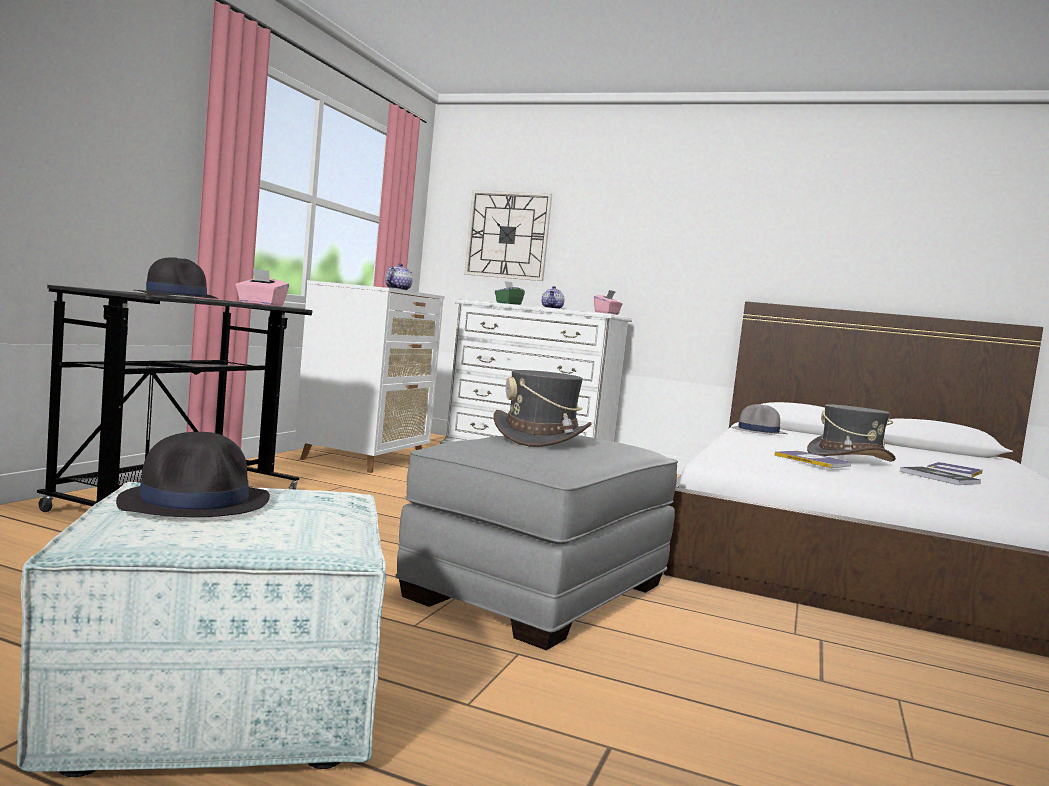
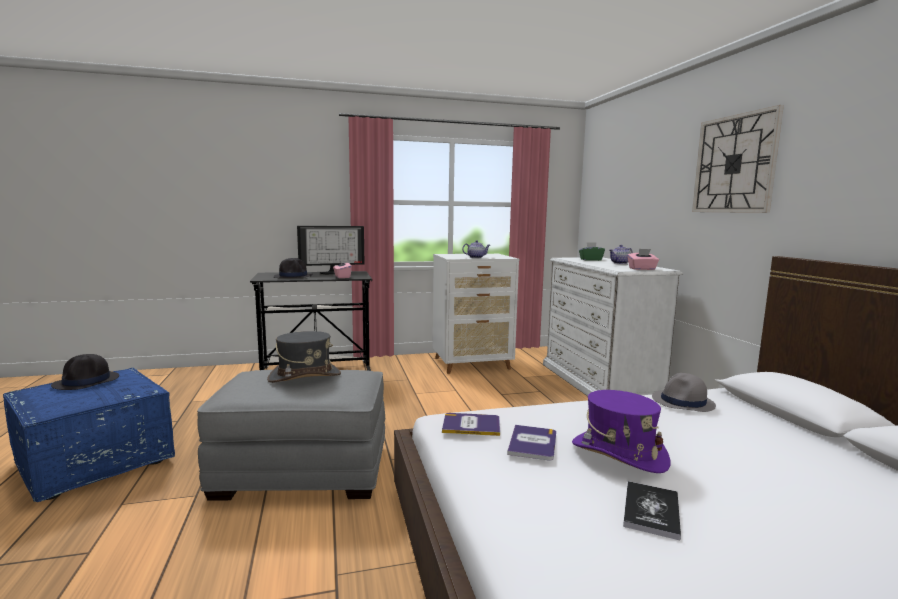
camera: 55 degrees right, 5 degrees up
white ottoman [17,482,386,777] -> blue ottoman [3,368,175,502]
wall clock [464,190,552,281] -> wall clock moved to [692,105,784,213]
grey hat [807,404,896,462] -> purple hat [572,390,670,473]
book [927,462,983,478] -> book moved to [442,413,500,436]
none -> monitor [297,226,364,275]

